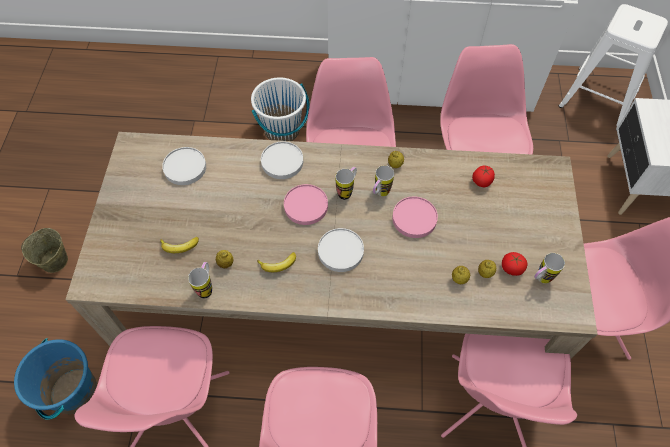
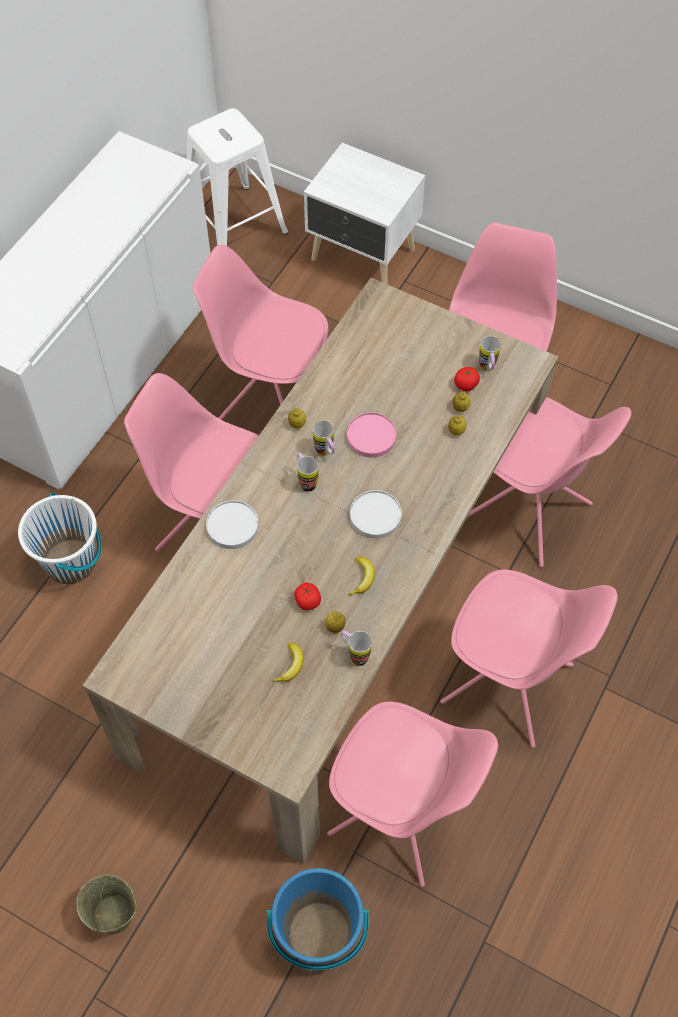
camera: 65 degrees left, 0 degrees up
white plate [162,147,206,185] -> none
pink plate [284,184,328,225] -> none
tomato [472,165,495,187] -> tomato moved to [294,583,321,610]

